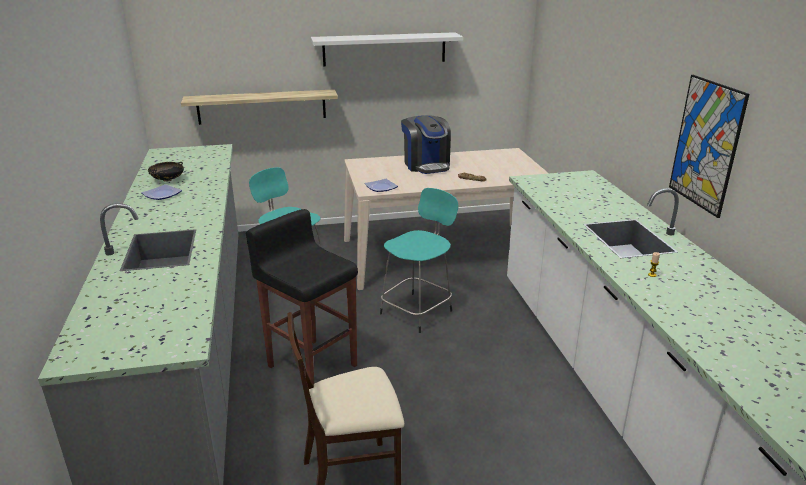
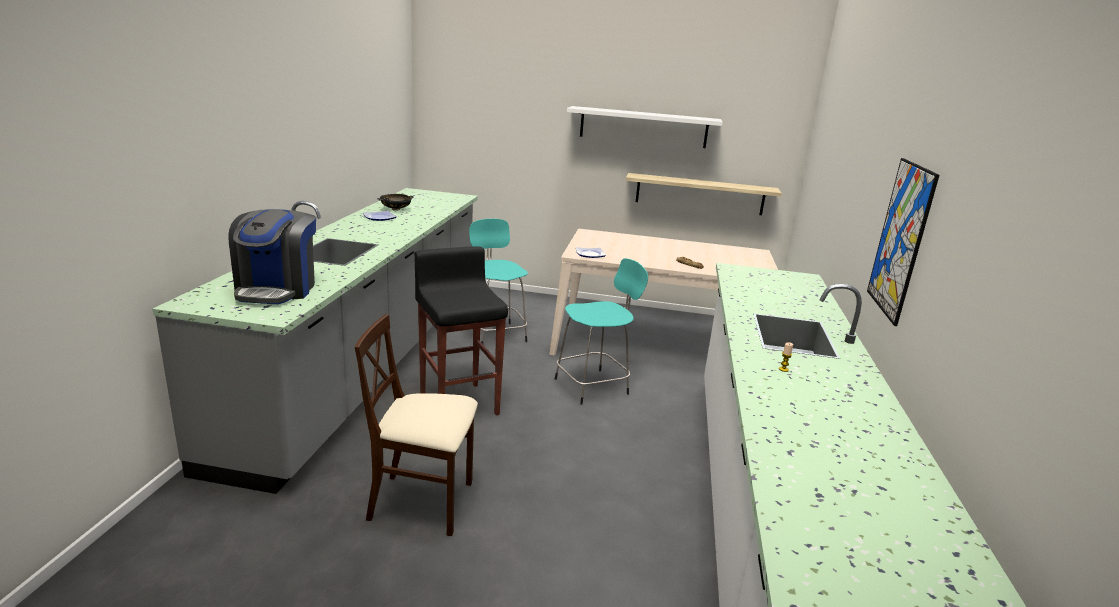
camera: 20 degrees right, 5 degrees down
shelf [181,89,338,125] -> shelf moved to [626,173,782,215]
coffee machine [401,115,451,174] -> coffee machine moved to [228,209,316,304]

